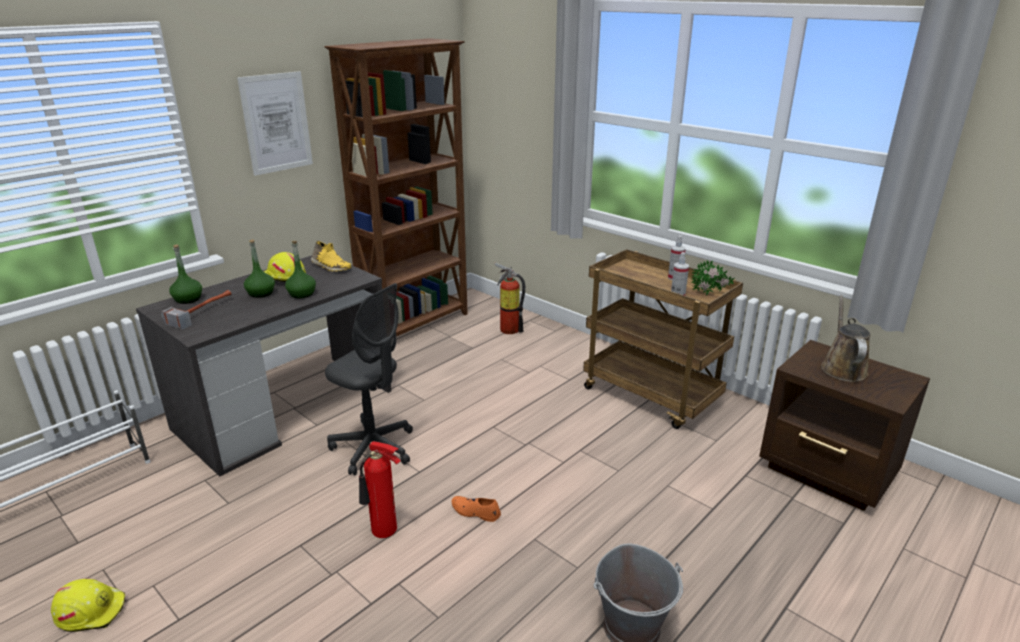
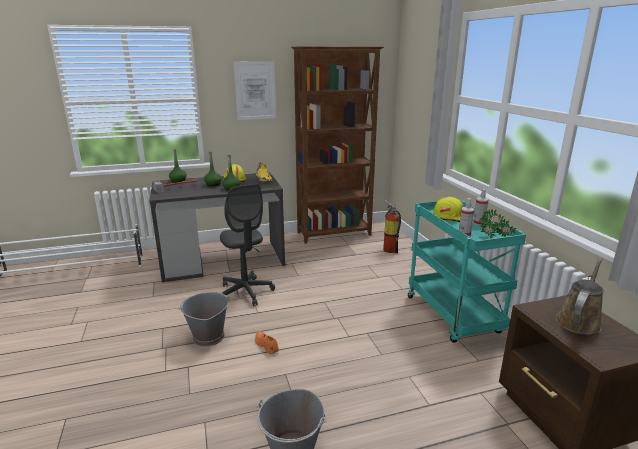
camera: 30 degrees right, 5 degrees down
yellow hard hat [51,579,125,632] -> yellow hard hat moved to [433,197,464,222]
fire extinguisher [359,441,401,538] -> grey bucket [178,292,230,347]
brown cart [583,249,743,429] -> turquoise cart [408,199,526,343]

